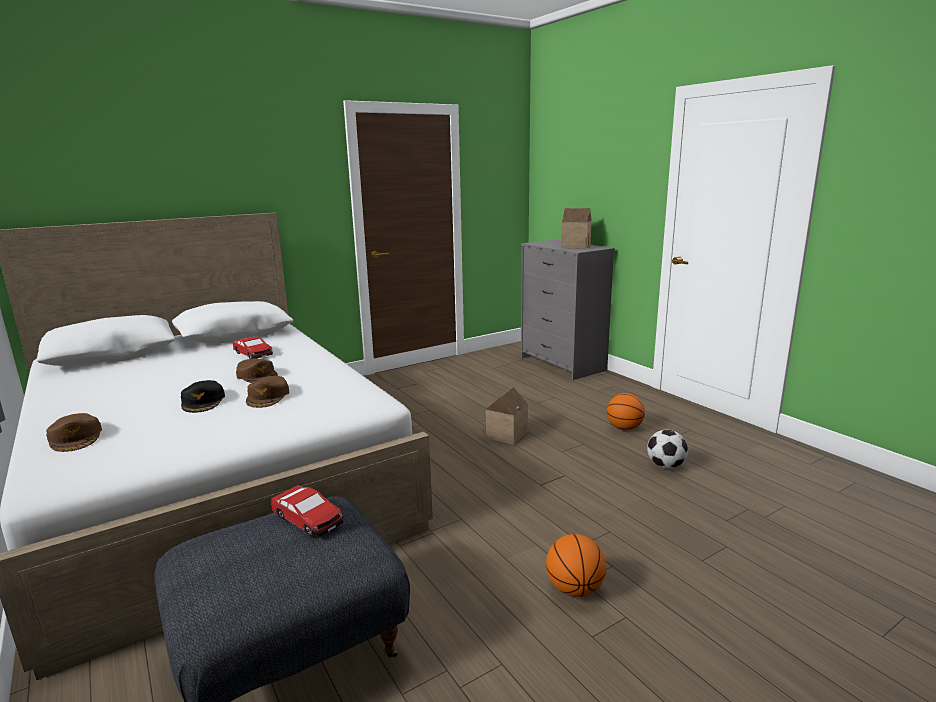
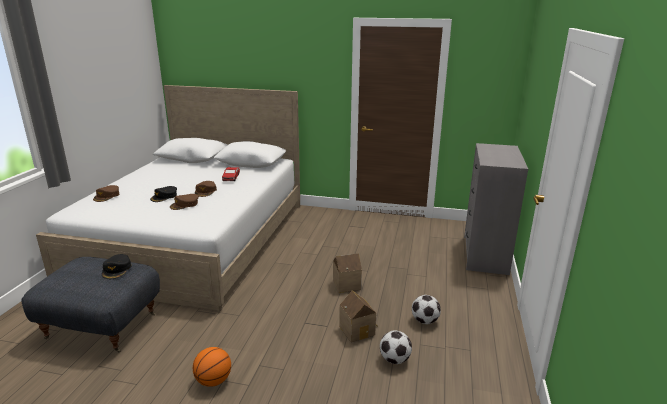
camera: 45 degrees right, 5 degrees up
toy car [271,485,343,537] -> black cap [102,254,131,279]
toy house [561,208,592,249] -> toy house moved to [339,290,378,342]
basketball [607,393,645,430] -> football [412,295,441,324]

